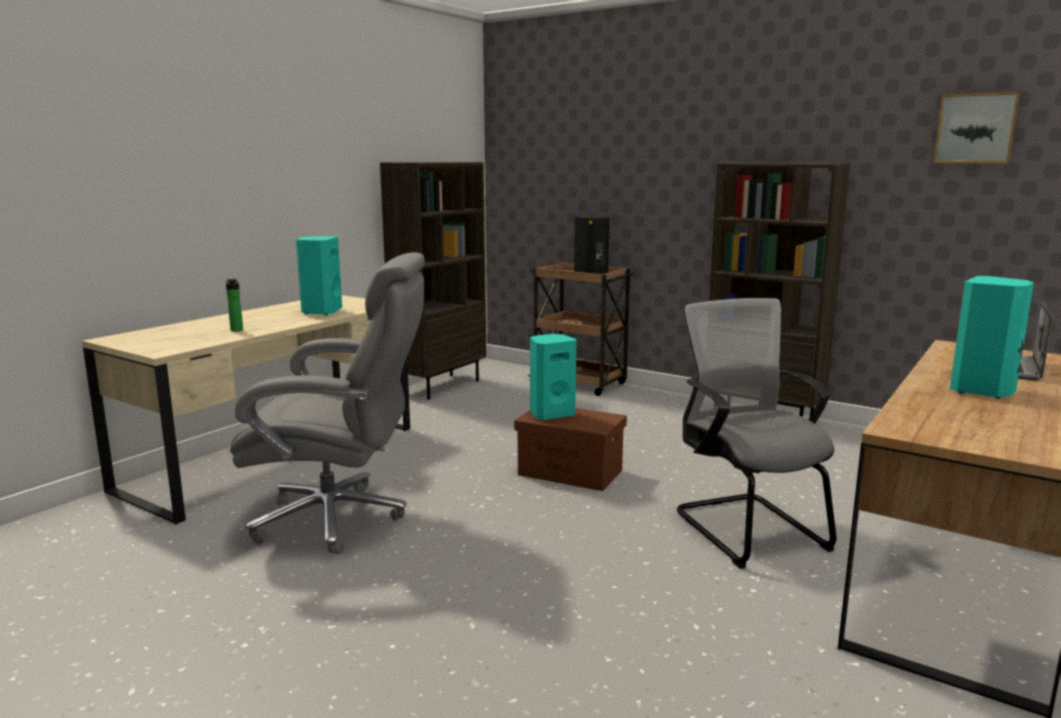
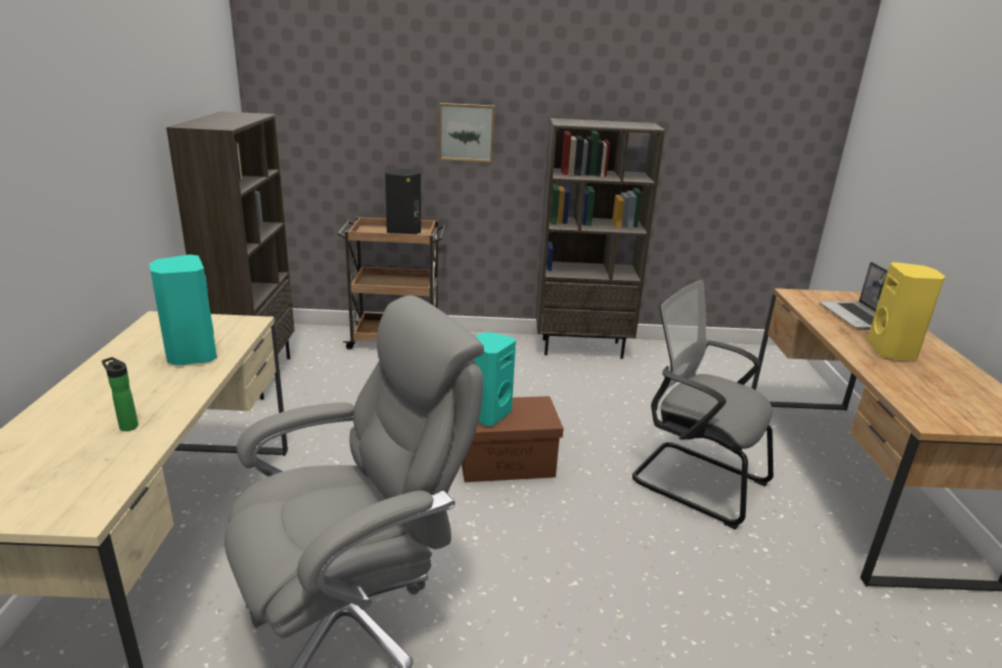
camera: 35 degrees left, 10 degrees up
picture [934,91,1020,163] -> picture moved to [439,103,495,162]
turquoise speaker [950,276,1034,399] -> yellow speaker [867,262,945,360]

